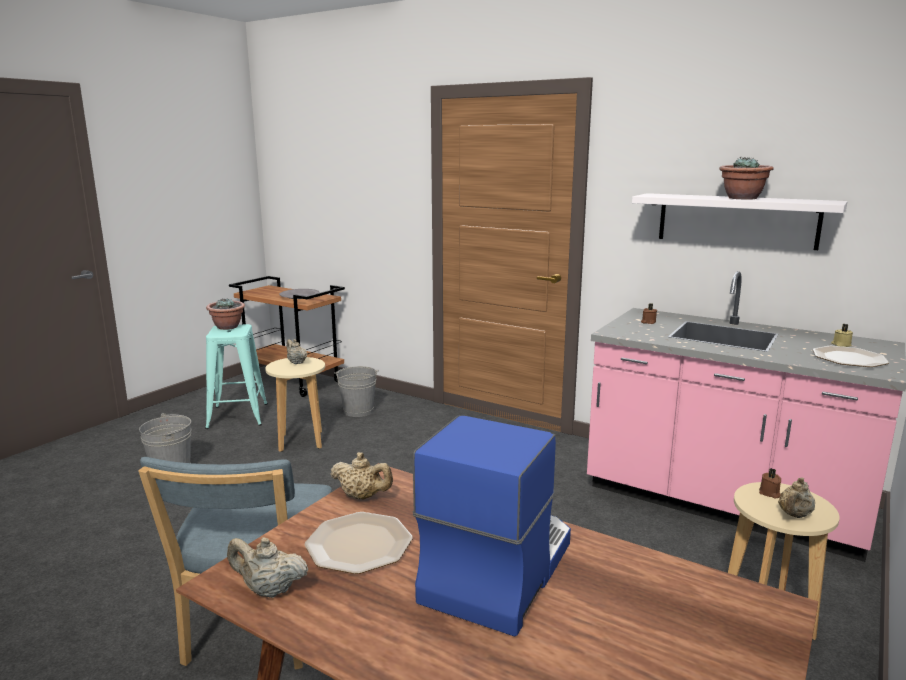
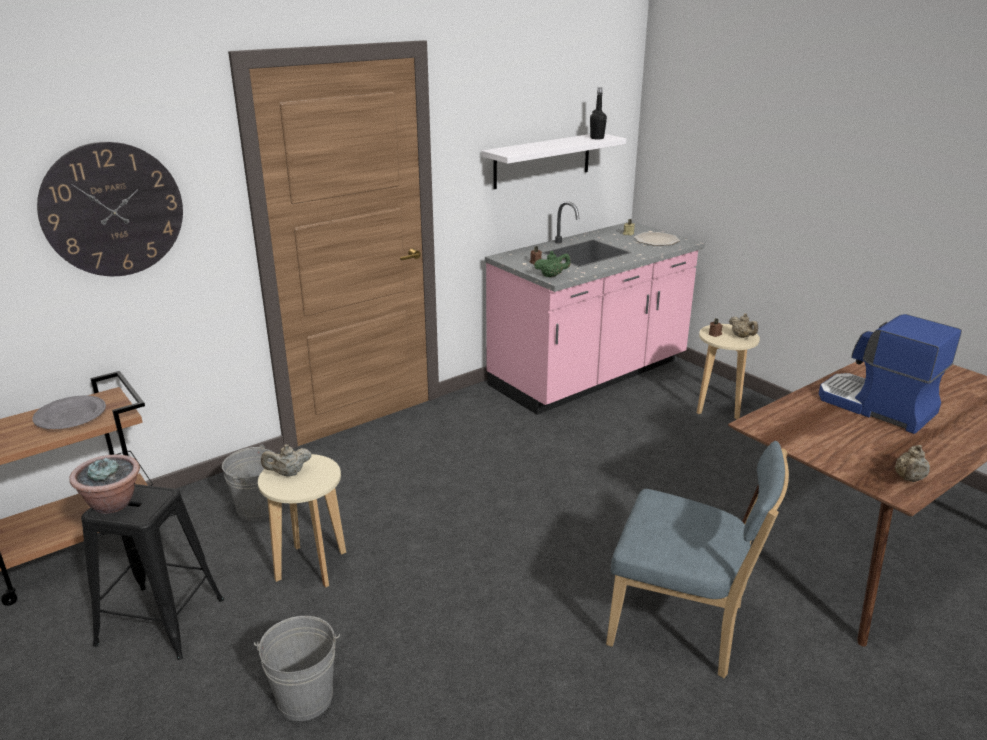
camera: 70 degrees left, 10 degrees up
turquoise stool [205,324,268,429] -> black stool [81,484,224,660]
plate [305,512,413,574] -> none
beige teapot [330,452,393,500] -> none
potted plant [719,157,774,200] -> none
none -> wall clock [37,141,183,276]
none -> green teapot [534,251,571,277]
none -> black bottle [590,88,607,139]

